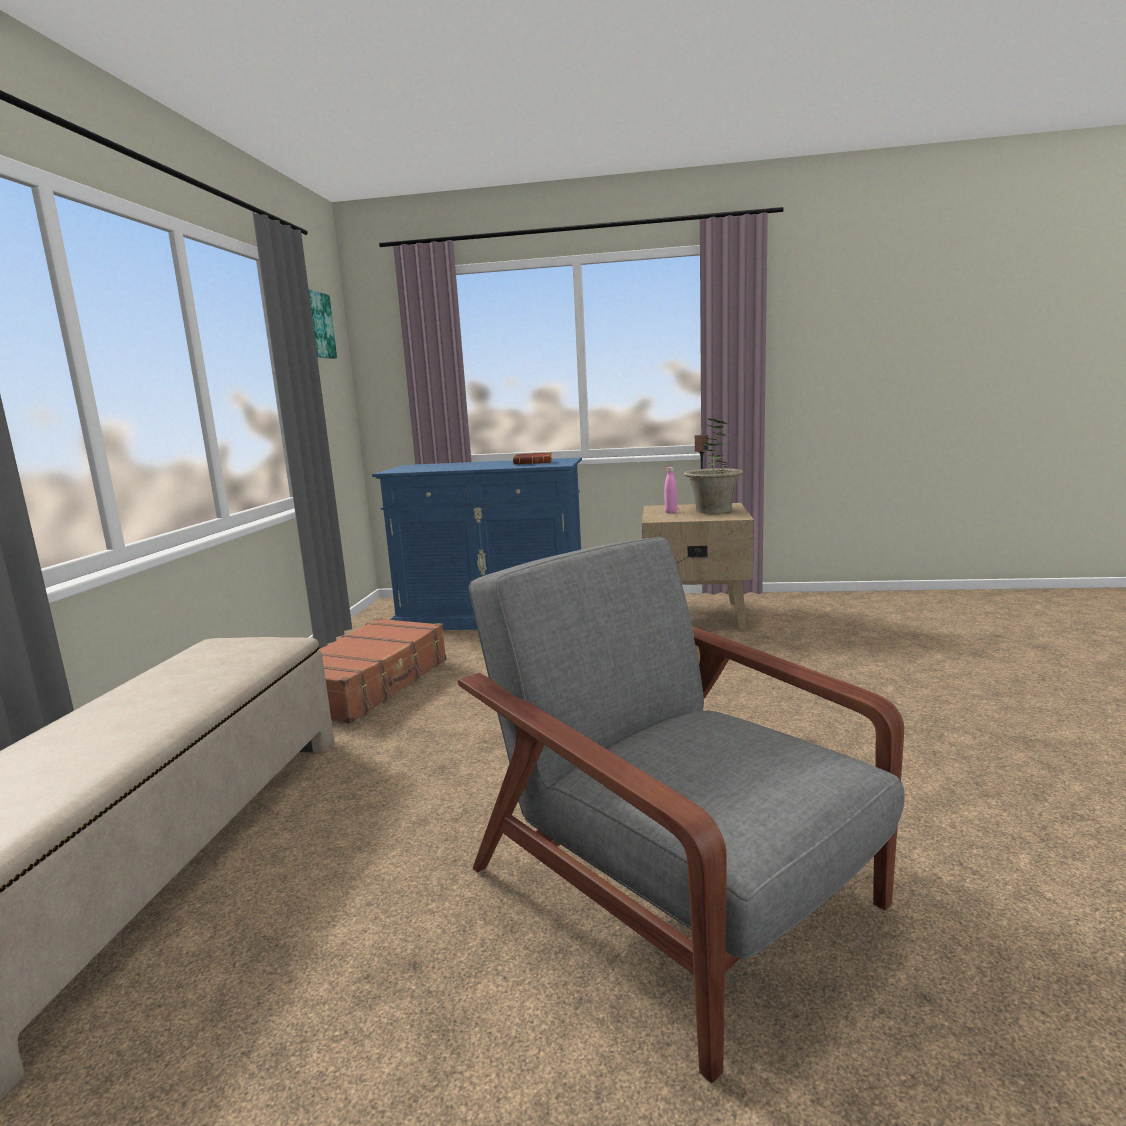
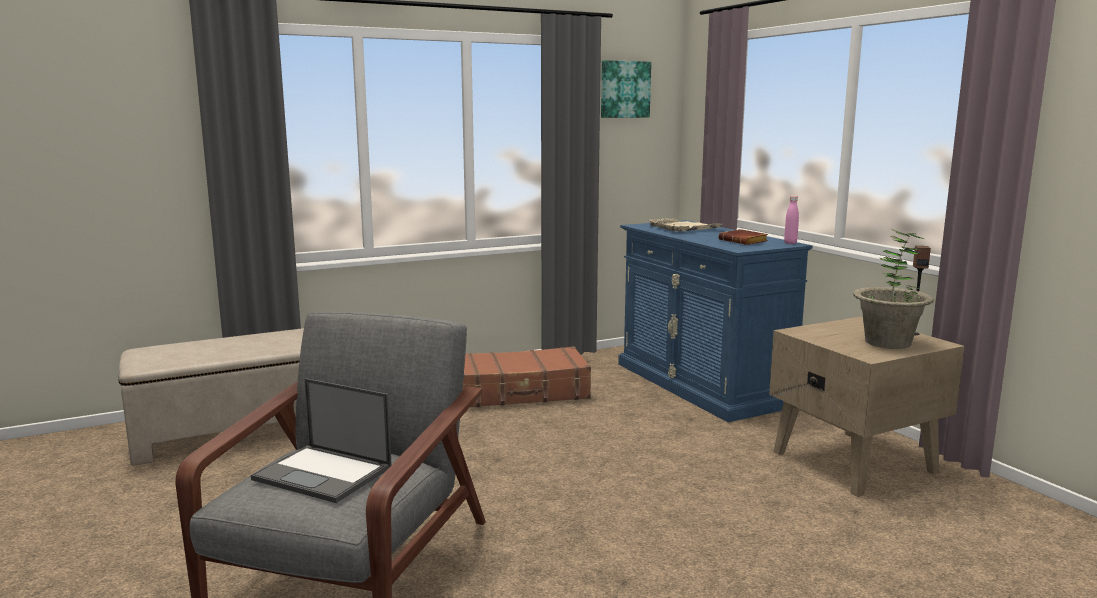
camera: 55 degrees right, 0 degrees up
pink bottle [664,467,677,513] -> pink bottle moved to [784,196,799,244]
none -> laptop [251,378,392,503]
none -> beige tray [648,218,722,231]

